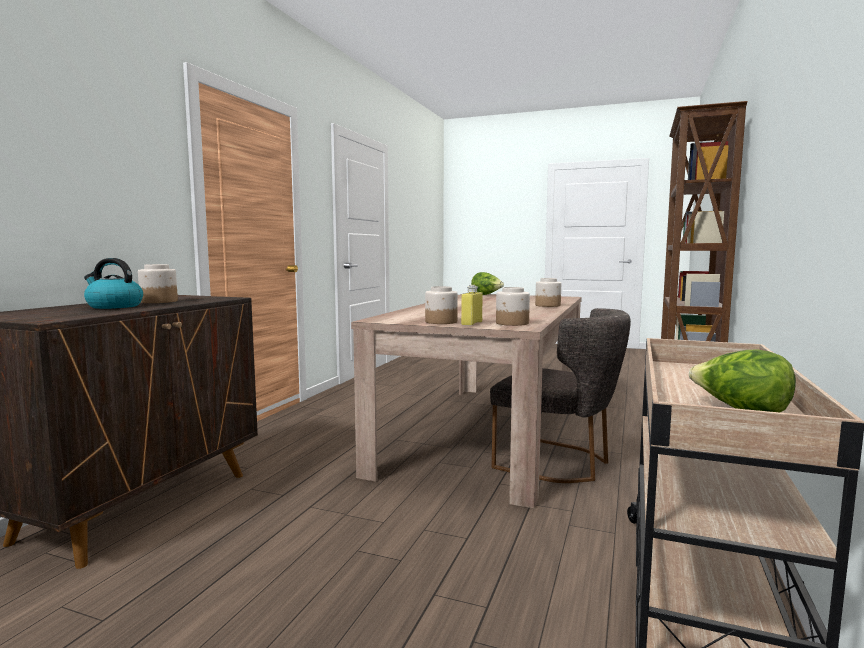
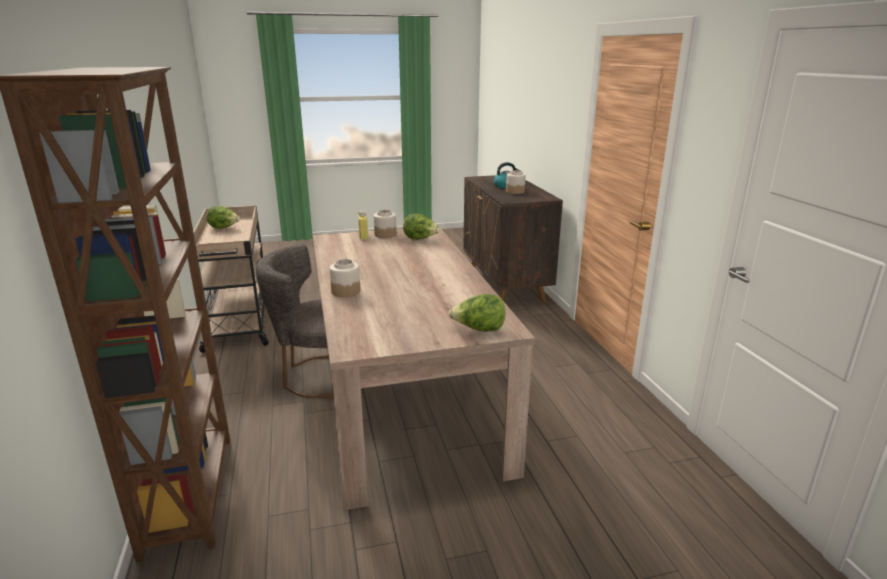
camera: 145 degrees right, 15 degrees up
jar [496,287,530,326] -> none
none -> lettuce [403,214,440,240]

